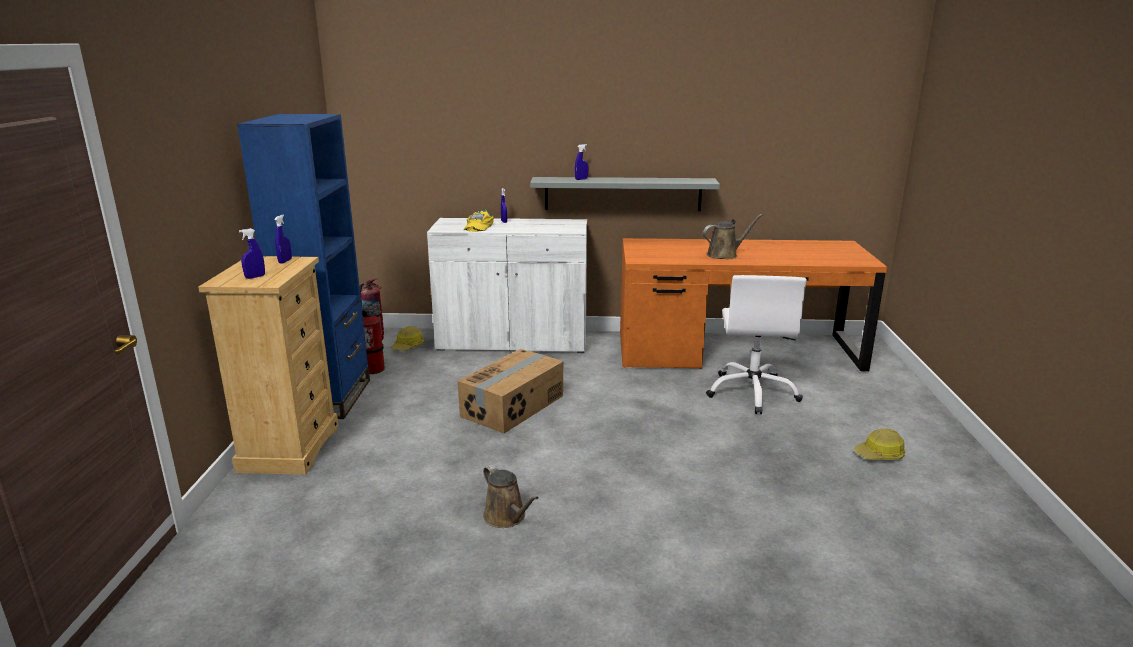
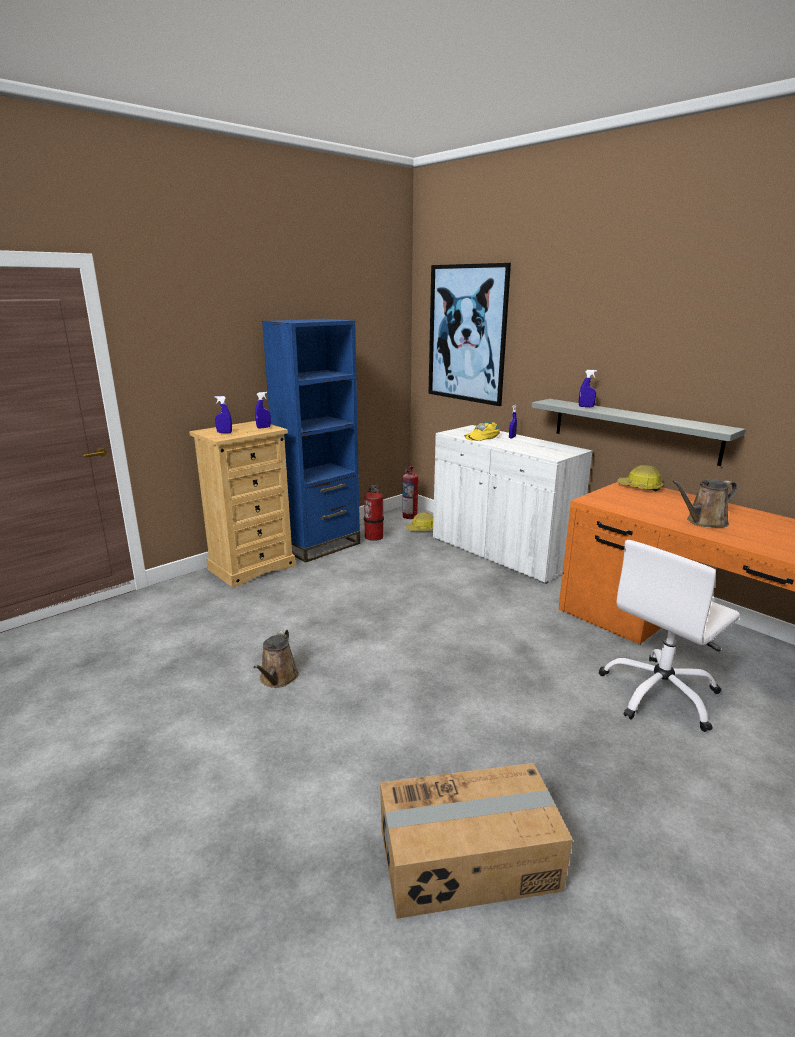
camera: 45 degrees right, 0 degrees up
cardboard box [457,349,563,434] -> cardboard box moved to [380,763,573,919]
brown watering can [703,214,763,259] -> brown watering can turned 135 degrees clockwise [672,479,737,528]
hard hat [854,428,906,460] -> hard hat moved to [617,465,663,492]
none -> picture [428,263,511,406]

